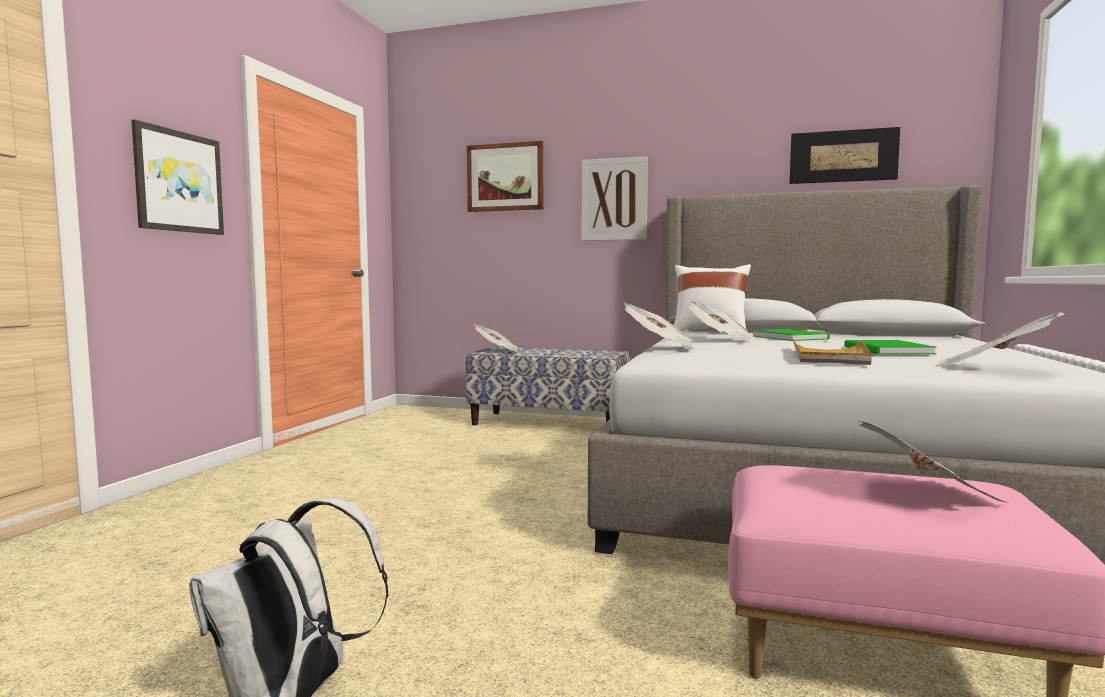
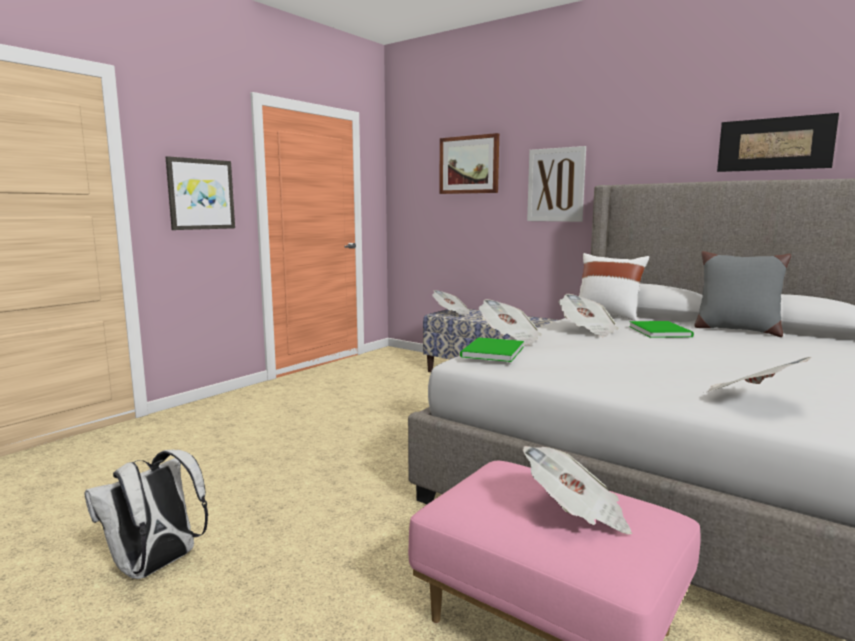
camera: 20 degrees right, 5 degrees up
beige tray [792,338,872,365] -> none
green book [844,340,936,354] -> green book moved to [460,337,524,362]
none -> grey pillow [694,251,791,337]

